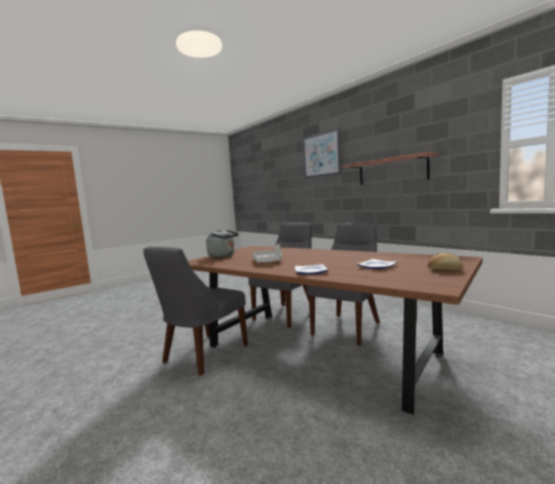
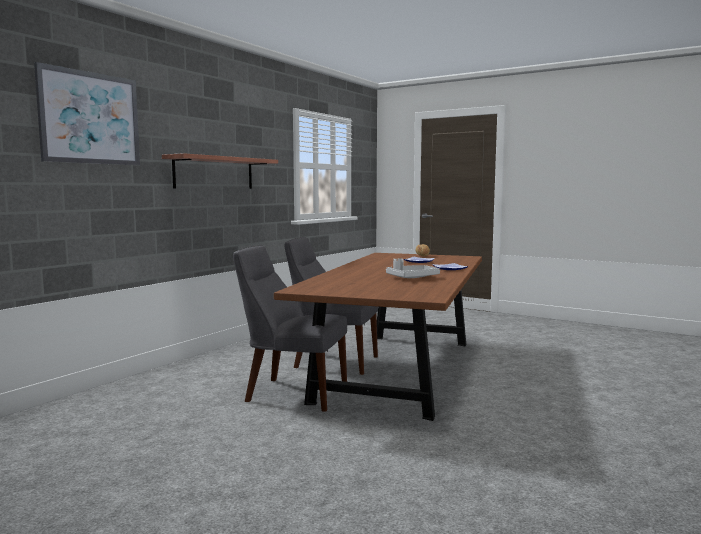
camera: 110 degrees left, 0 degrees up
grey chair [143,247,248,376] -> none
grey kettle [206,230,239,258] -> none

